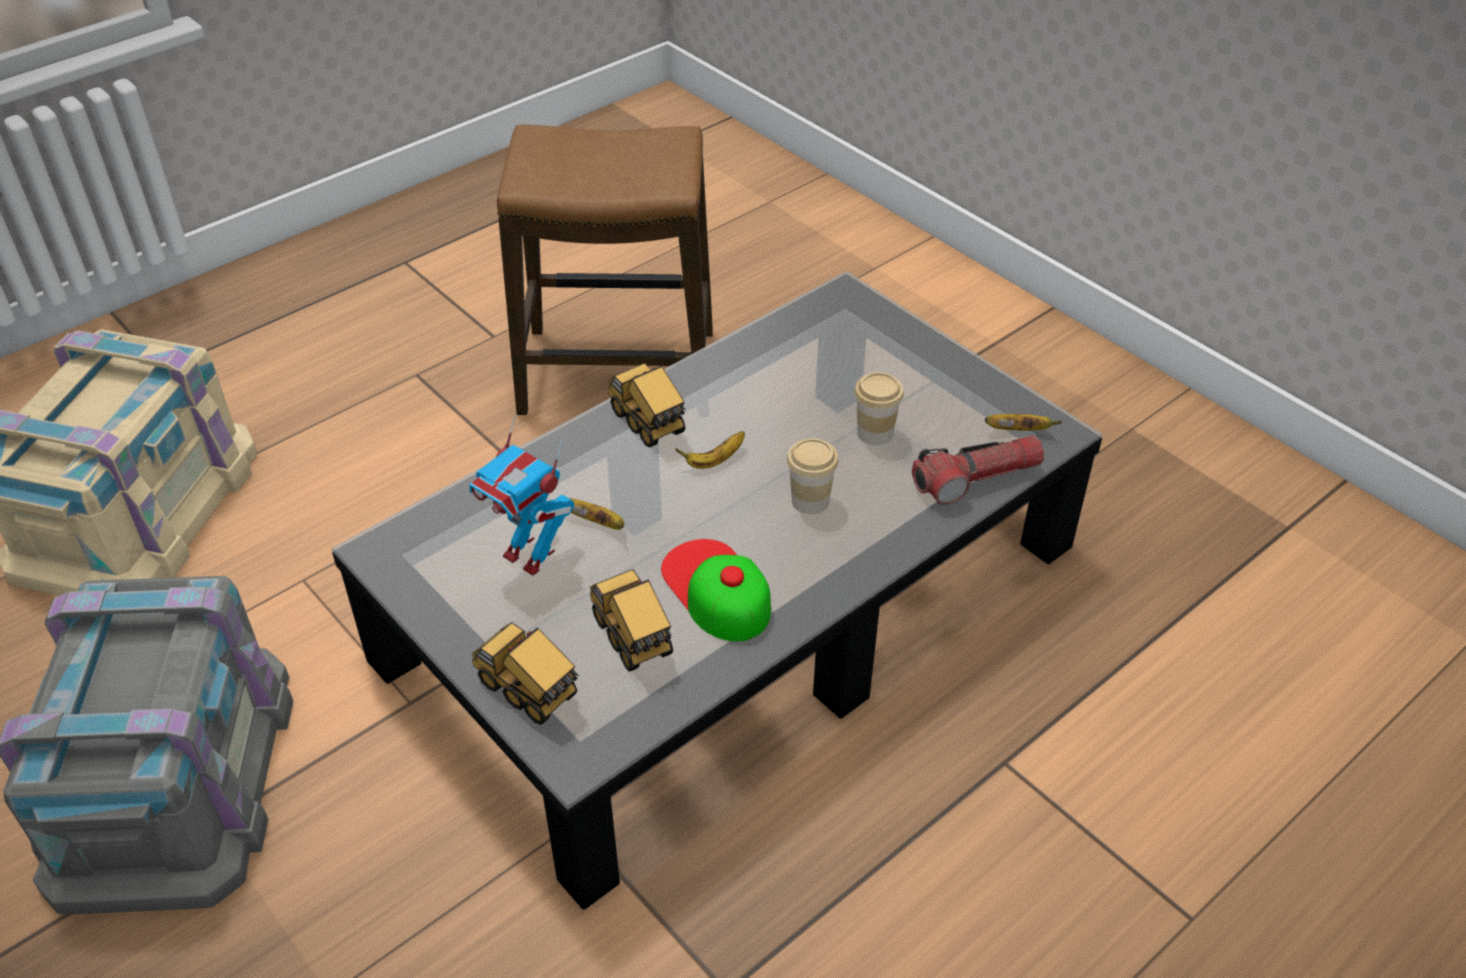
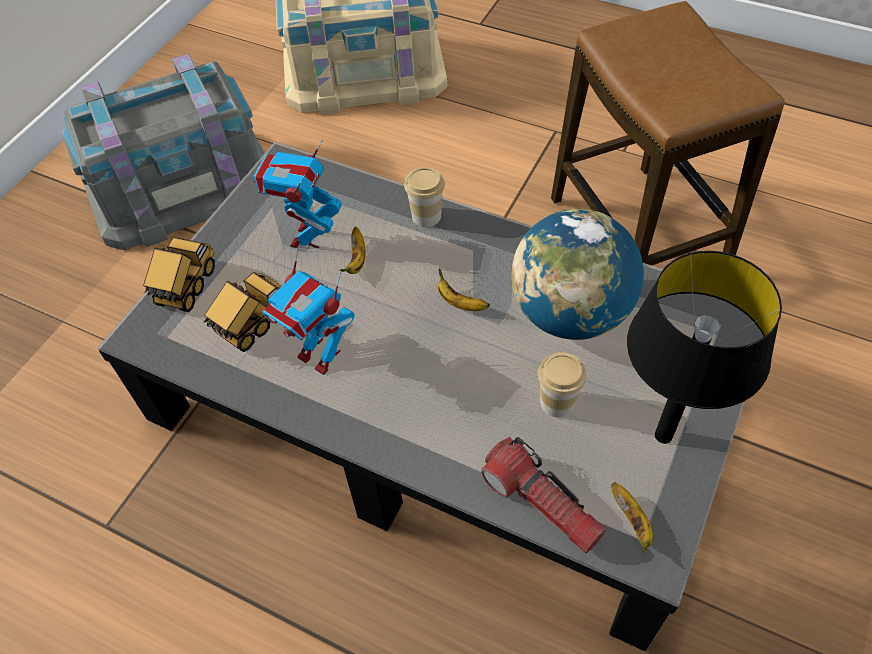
camera: 70 degrees right, 10 degrees up
toy truck [608,363,686,448] -> none
cap [661,539,771,641] -> toy robot [262,246,355,375]
cup [787,438,839,515] -> cup moved to [404,167,445,227]
none -> globe [511,209,644,340]
none -> black table lamp [627,251,782,444]

